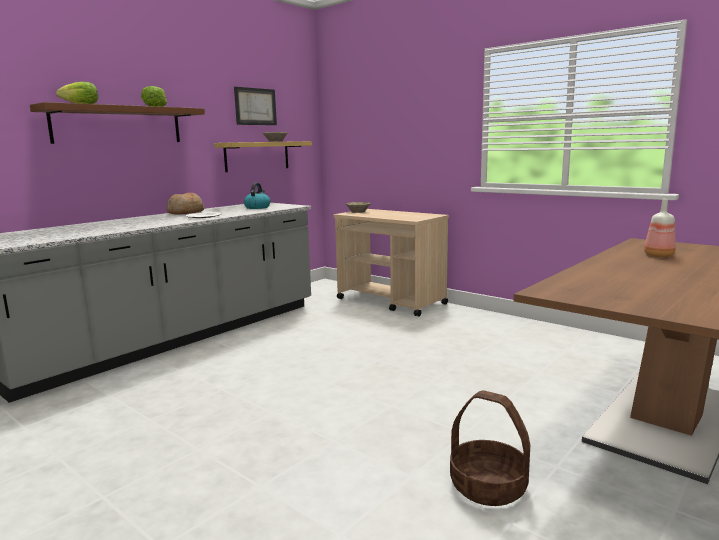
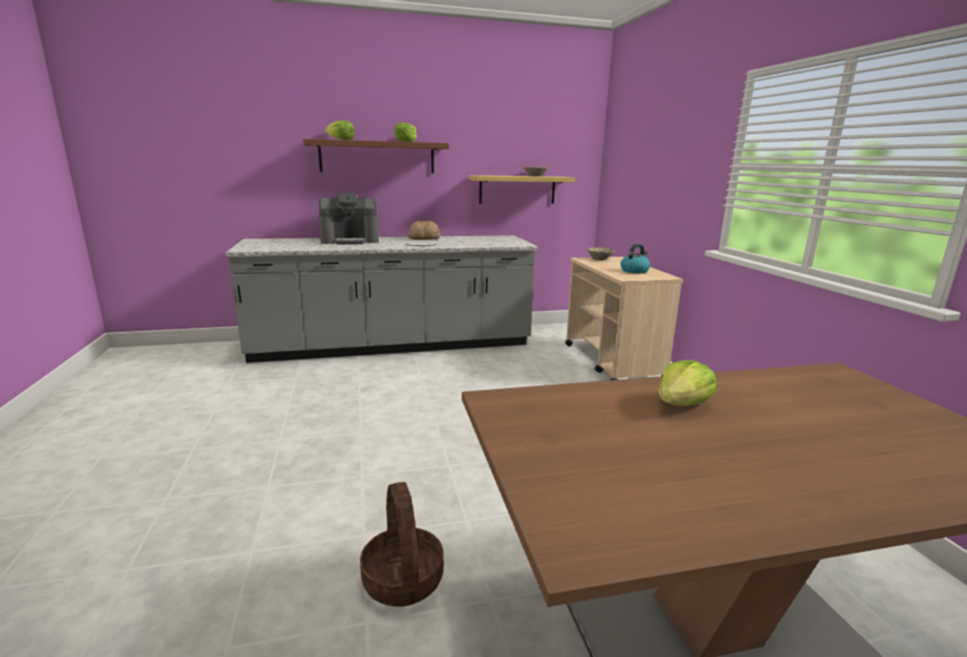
camera: 35 degrees right, 5 degrees up
picture [234,87,277,125] -> none
kettle [244,183,270,209] -> kettle moved to [620,244,650,274]
bottle [644,199,676,257] -> none
none -> coffee machine [319,193,379,244]
none -> lettuce [658,360,717,406]

